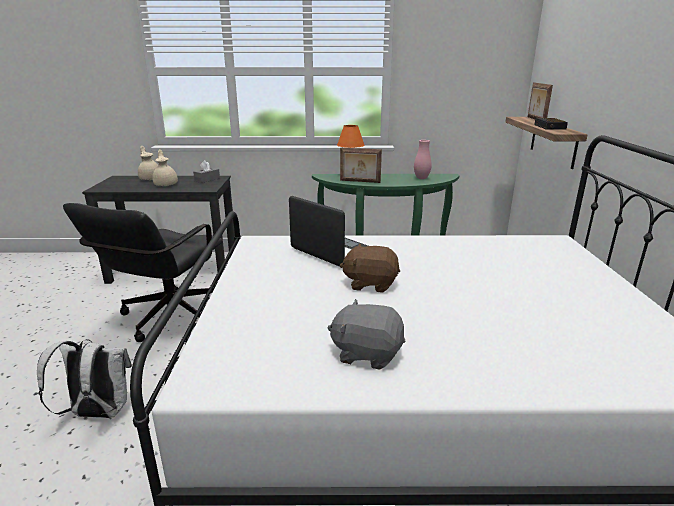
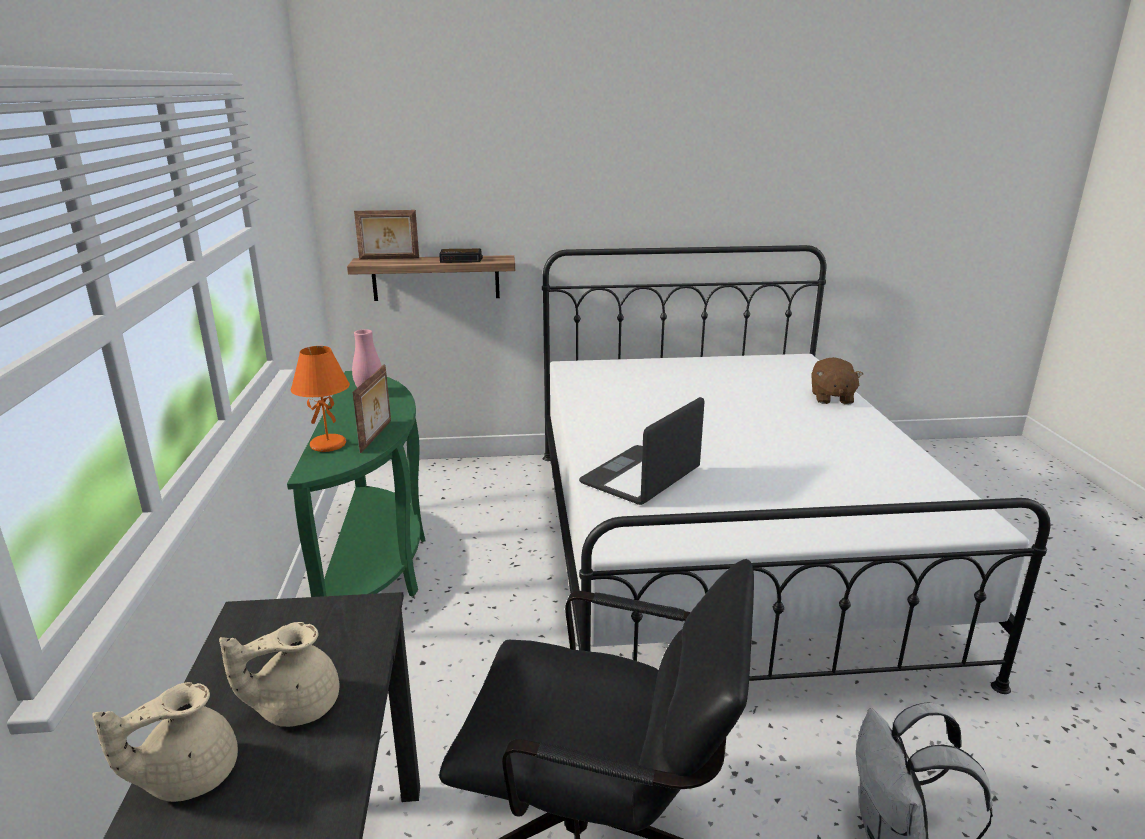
camera: 95 degrees left, 0 degrees up
grey tissue box [193,160,220,183] -> none
grey plush toy [327,299,405,370] -> none
brown plush toy [340,244,400,293] -> brown plush toy moved to [811,357,863,405]

